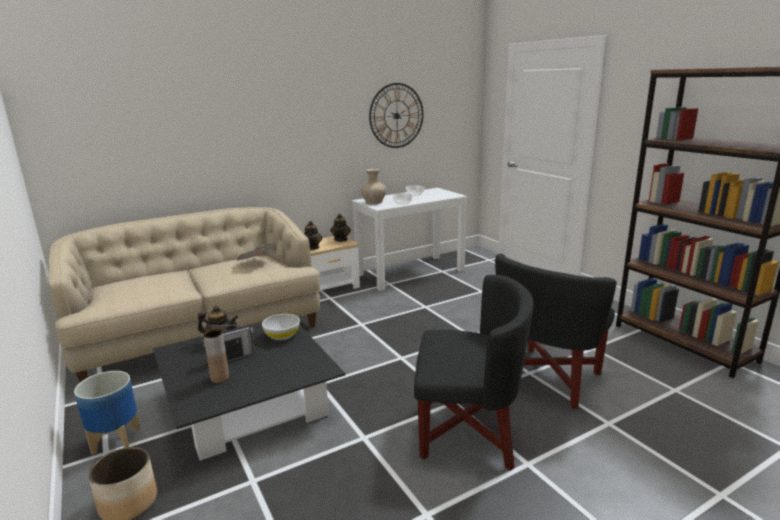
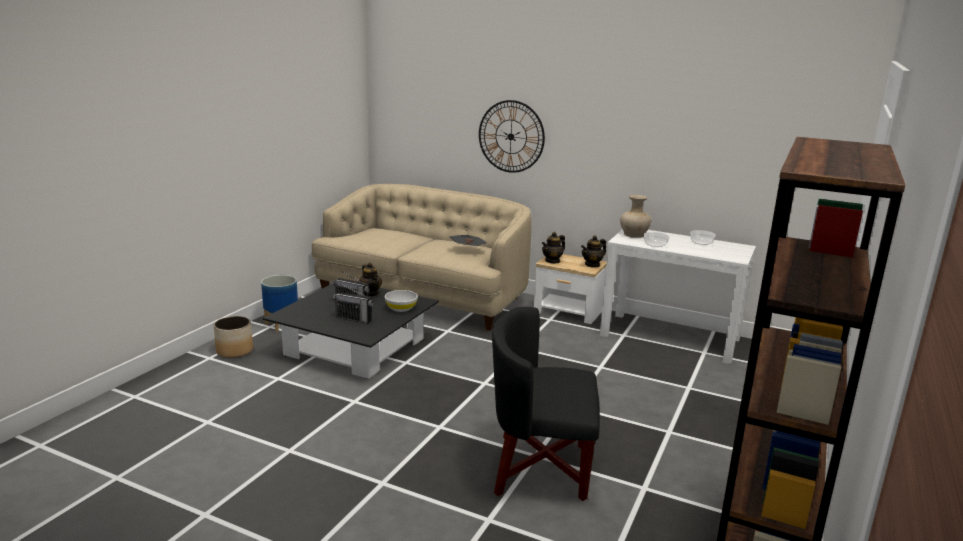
camera: 55 degrees right, 0 degrees up
brown vase [204,329,229,383] -> none
wall clock [369,83,423,148] -> wall clock moved to [479,100,545,173]
black armchair [414,275,533,471] -> none
none -> radio [333,284,373,323]

